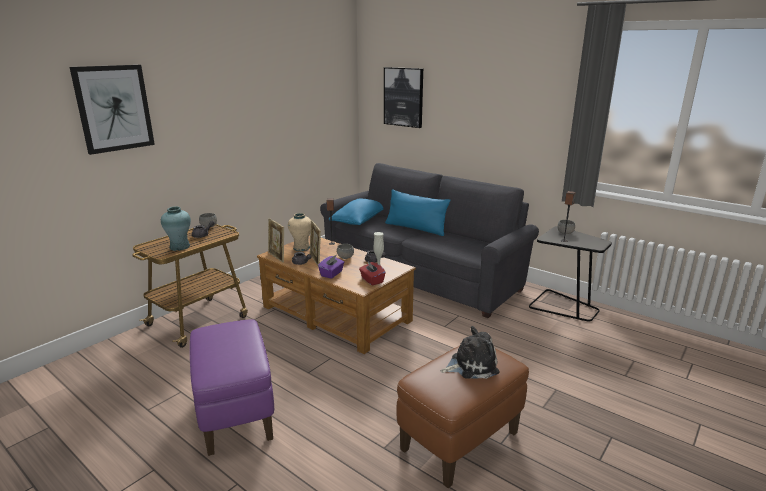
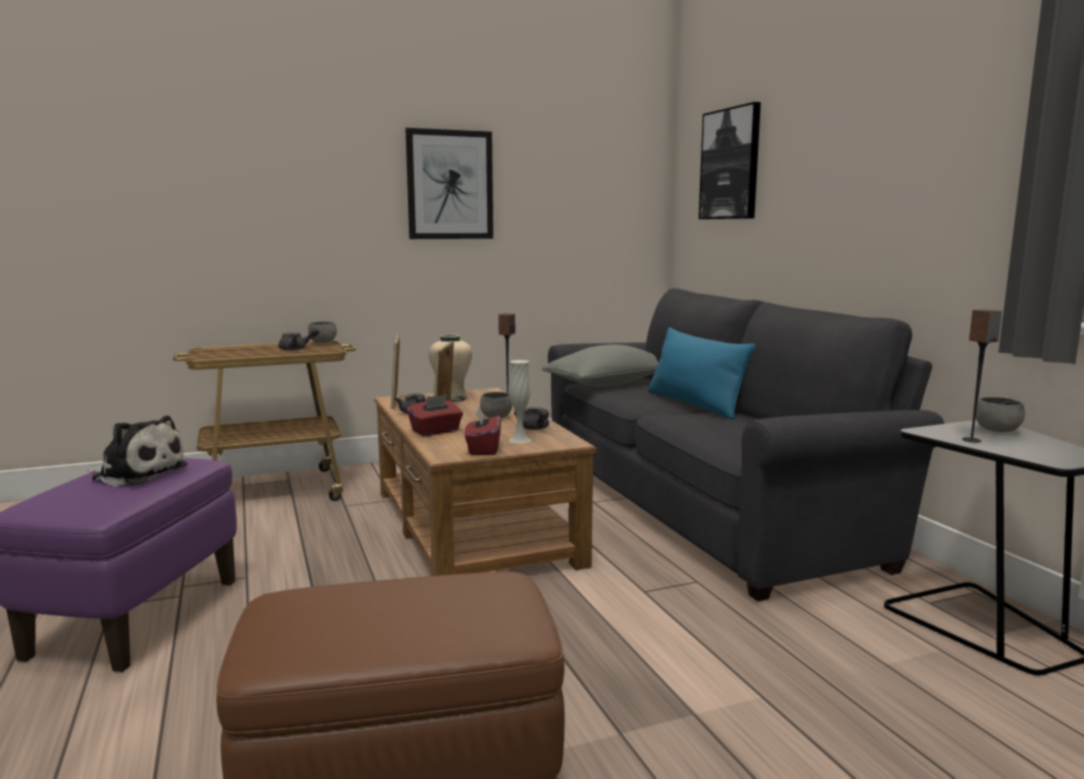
camera: 30 degrees right, 10 degrees down
picture [70,65,155,155] -> picture moved to [405,128,493,239]
turquoise vase [161,206,191,251] -> none
purple tissue box [318,255,344,279] -> red tissue box [407,395,463,436]
blue pillow [329,199,383,225] -> grey pillow [542,344,658,387]
plush toy [440,326,499,379] -> plush toy moved to [87,415,188,487]

